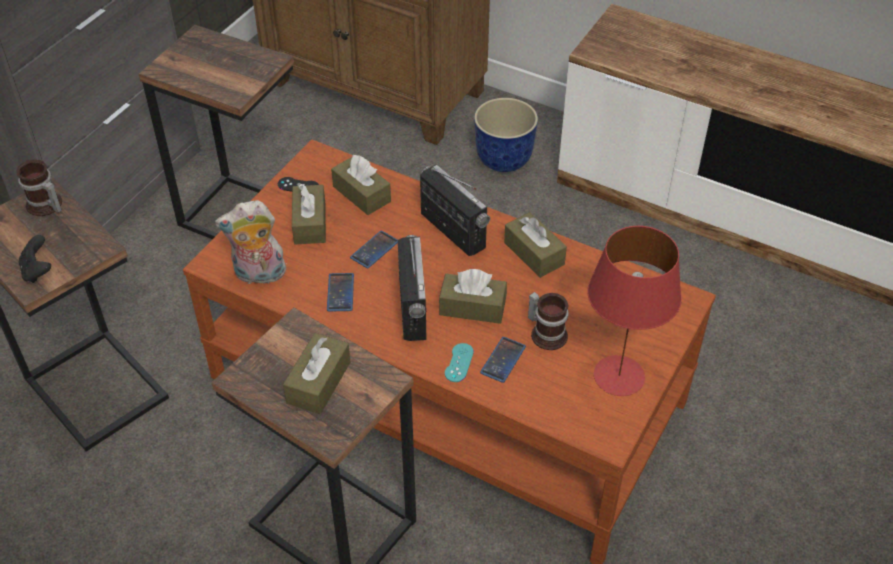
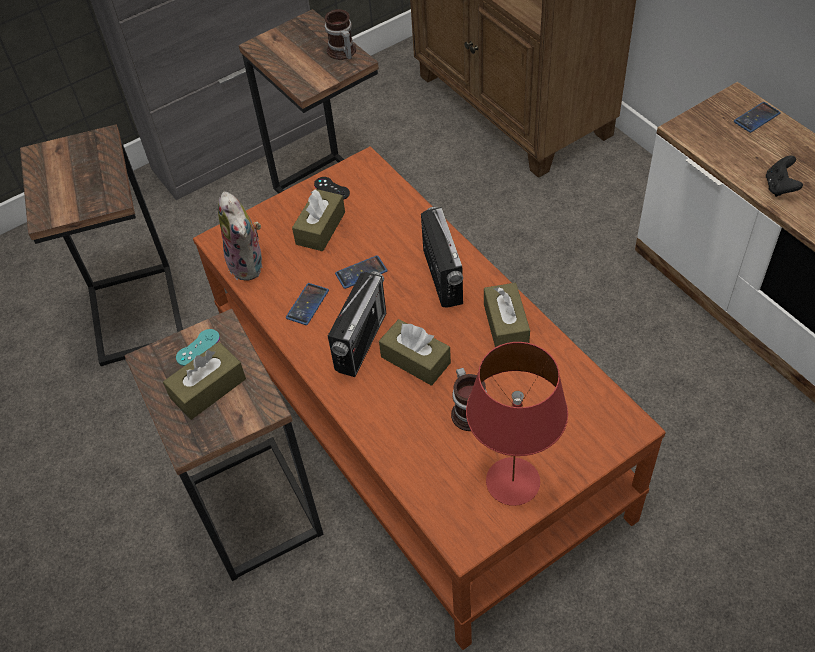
camera: 30 degrees right, 5 degrees up
mug [16,160,62,216] -> mug moved to [325,9,356,60]
black game controller [19,235,51,283] -> black game controller moved to [766,155,803,197]
plush toy [215,200,289,284] -> plush toy turned 135 degrees counterclockwise [218,192,262,281]
brown tissue box [331,155,391,215] -> none
turquoise game controller [445,343,474,382] -> turquoise game controller moved to [176,329,220,366]
planter [474,98,538,172] -> none
phone [480,337,526,383] -> phone moved to [734,102,781,133]

